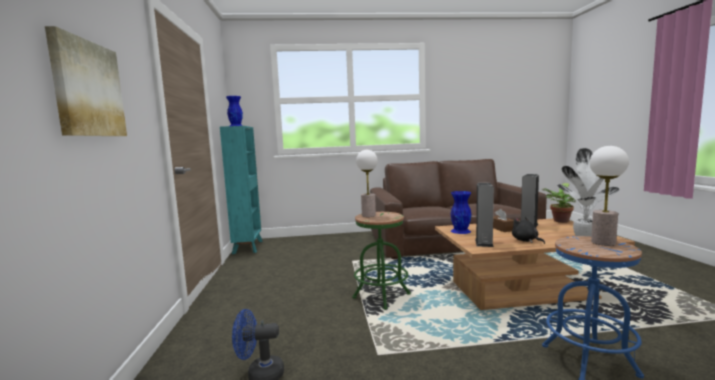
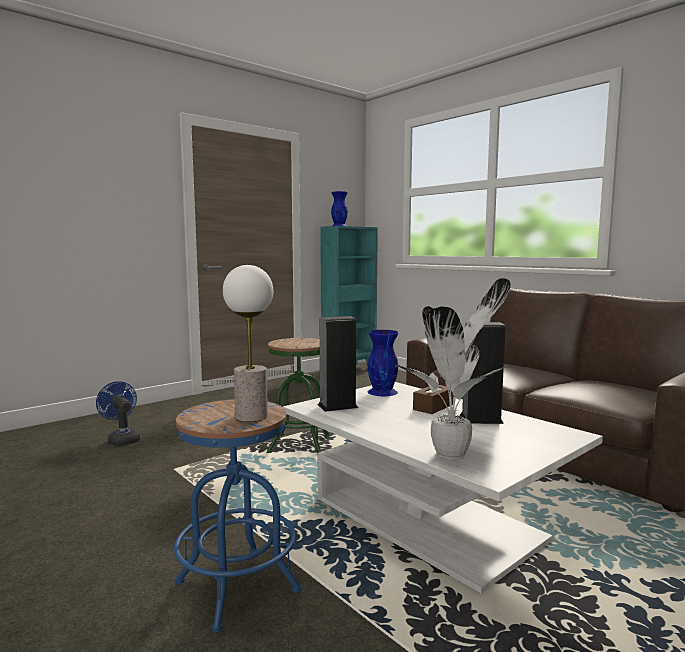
camera: 55 degrees right, 0 degrees up
picture [45,26,127,136] -> none
table lamp [356,150,378,217] -> none
brown coffee table [435,218,635,310] -> white coffee table [283,382,603,593]
black plush toy [512,217,545,244] -> none
potted plant [543,183,576,223] -> none

